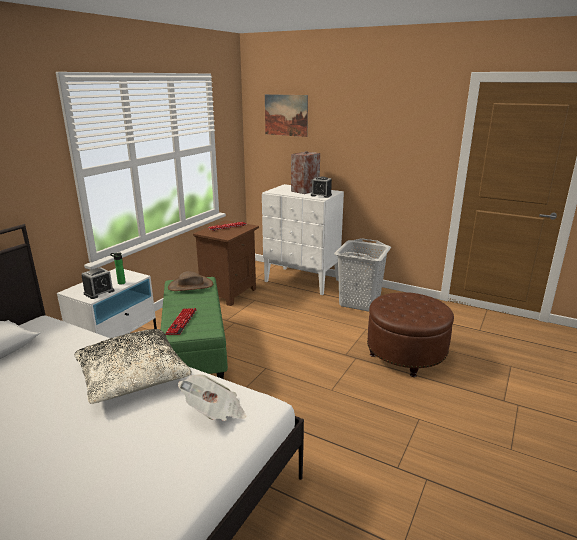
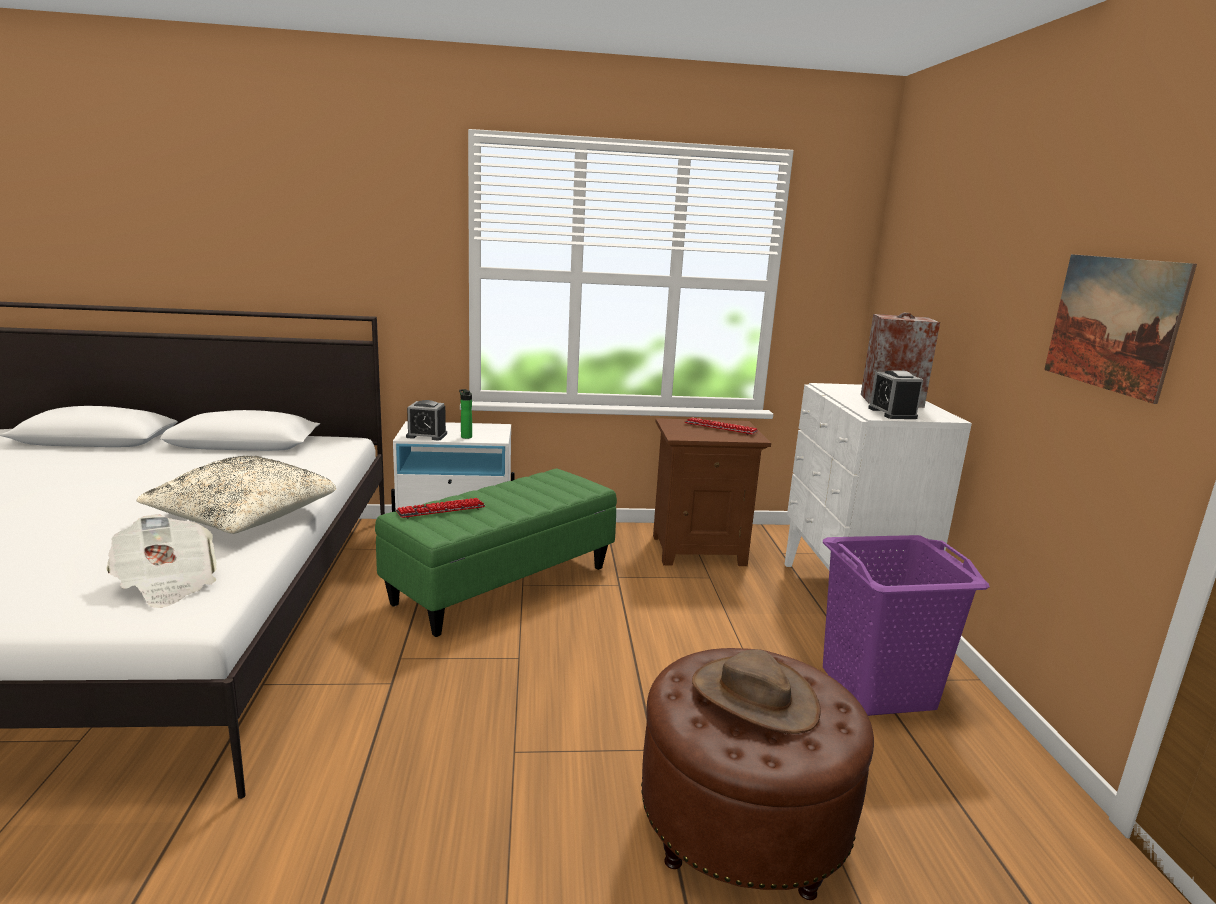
camera: 55 degrees right, 5 degrees down
brown hat [168,271,213,291] -> brown hat moved to [692,649,821,734]
picture [265,94,308,137] -> picture moved to [1044,254,1197,404]
grey laundry basket [334,238,391,312] -> purple laundry basket [823,535,990,716]

